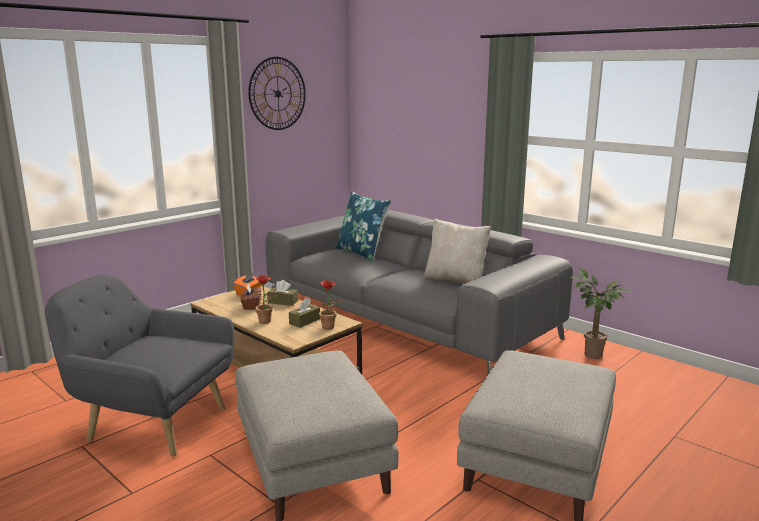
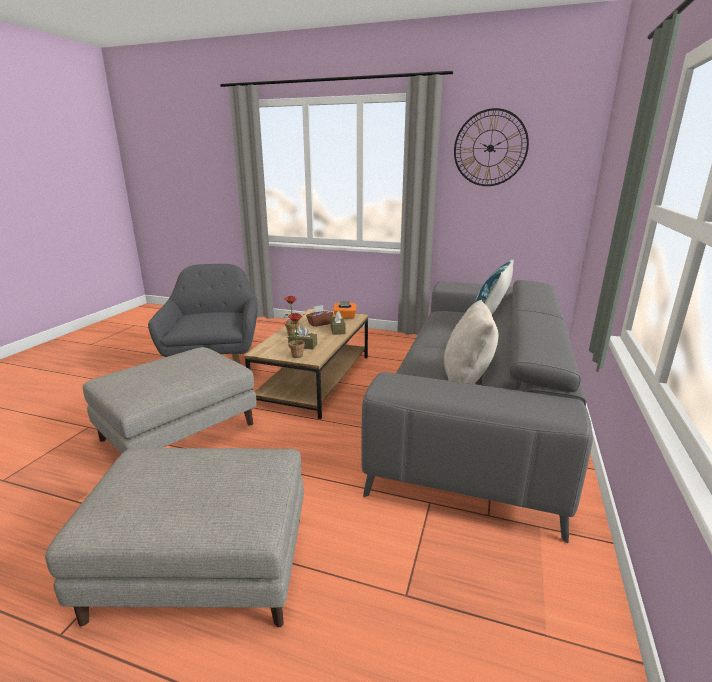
camera: 65 degrees right, 5 degrees up
potted plant [569,268,630,359] -> none

